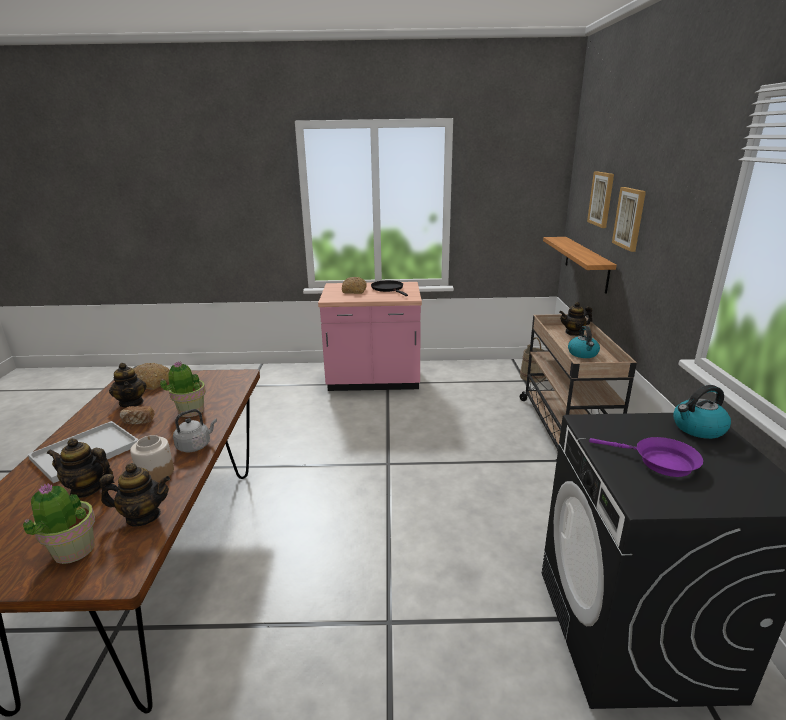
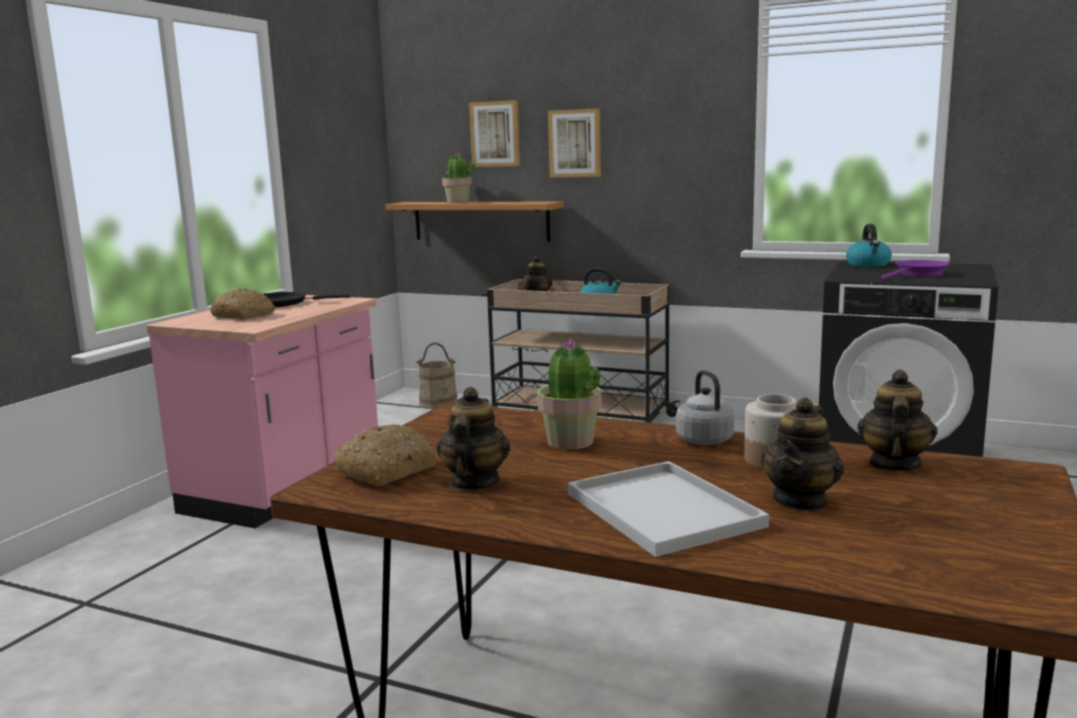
camera: 65 degrees left, 10 degrees down
potted plant [23,483,95,564] -> potted plant moved to [442,153,475,203]
teapot [109,363,146,408] -> teapot turned 75 degrees counterclockwise [437,387,511,491]
bread [120,406,155,424] -> none

